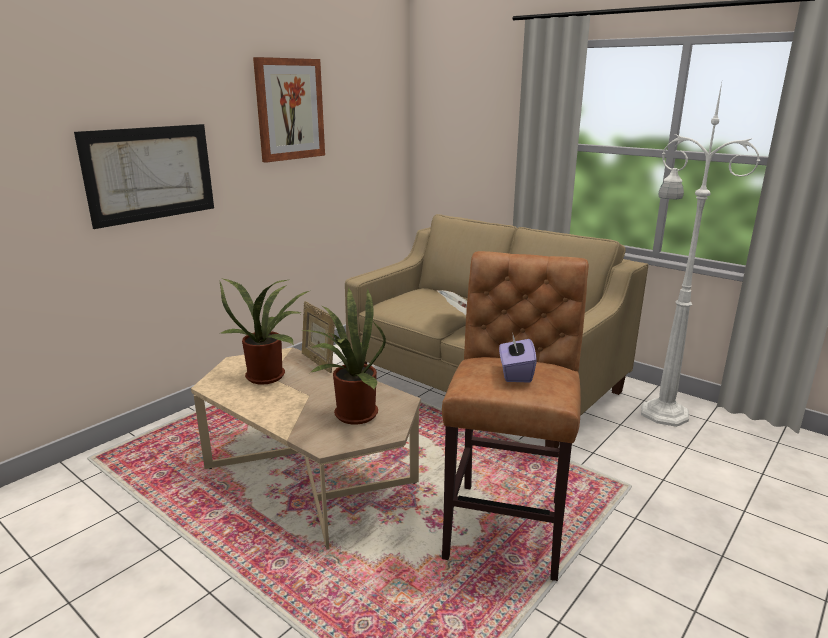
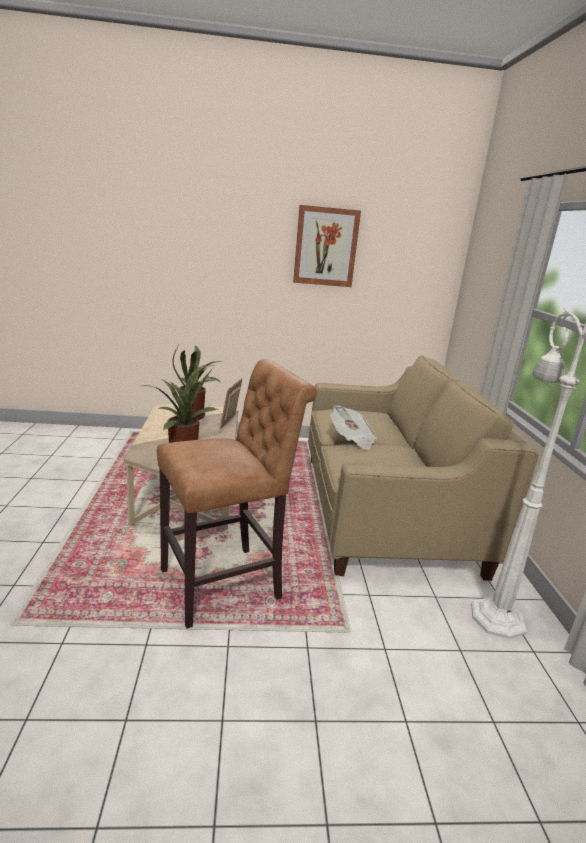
camera: 45 degrees right, 0 degrees up
picture [74,124,214,229] -> none
purple tissue box [499,335,537,383] -> none

